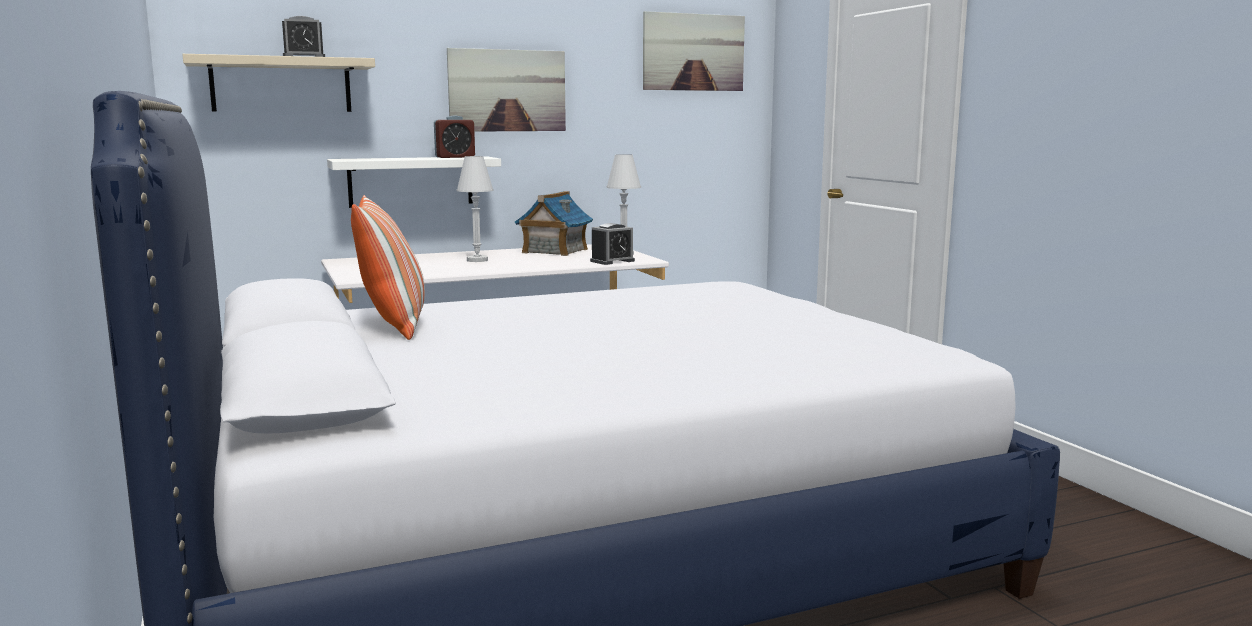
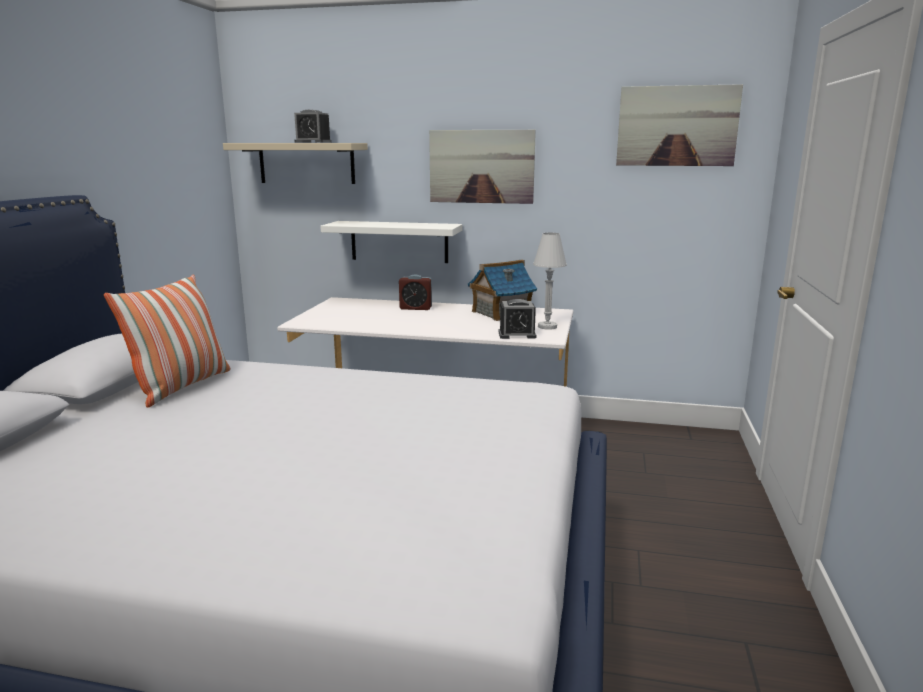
camera: 35 degrees right, 5 degrees up
alarm clock [434,116,475,158] -> alarm clock moved to [399,275,432,310]
white table lamp [457,156,494,262] -> none

